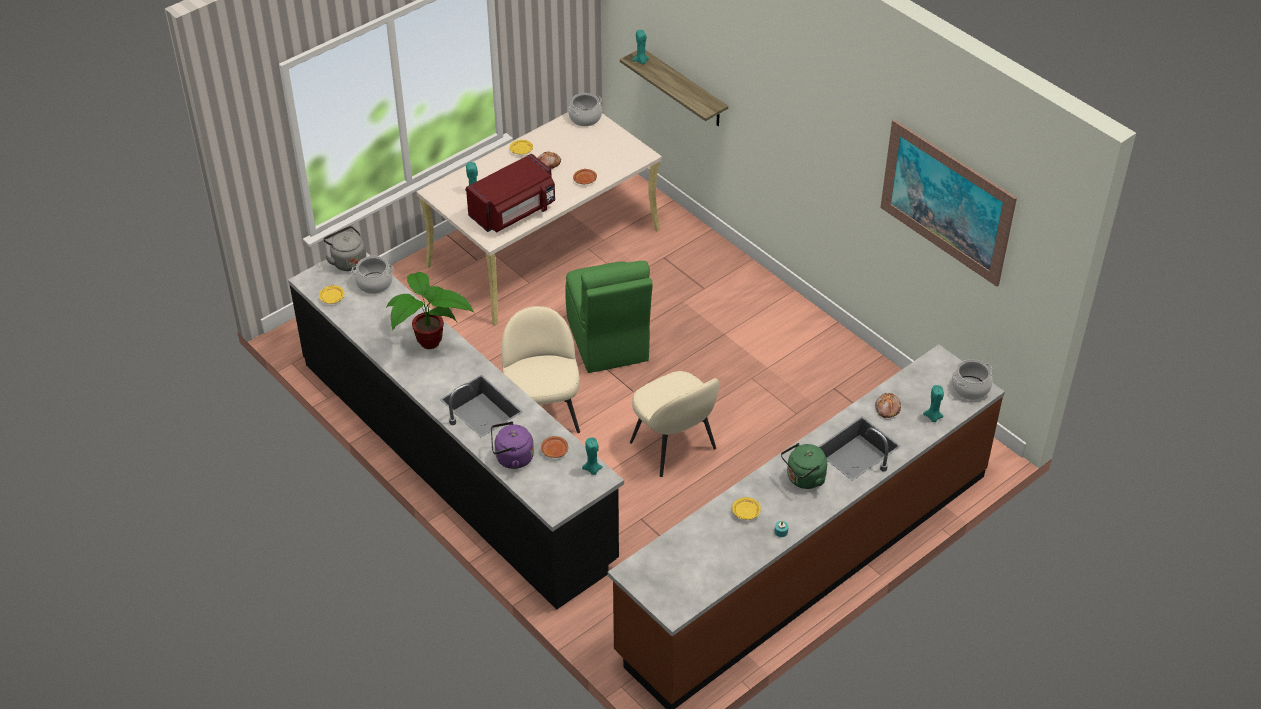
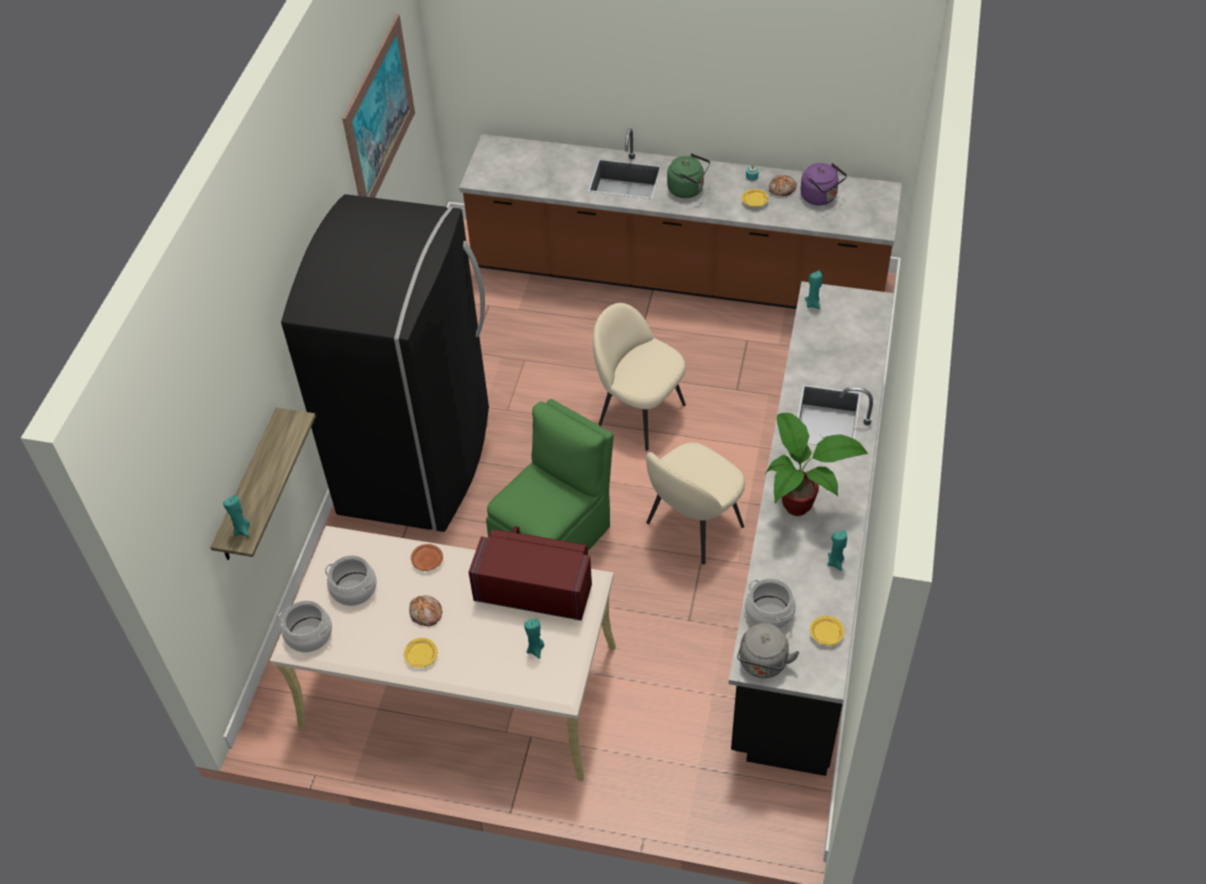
camera: 125 degrees left, 5 degrees up
purple kettle [491,421,534,469] -> purple kettle moved to [800,163,847,205]
brown plate [541,436,568,458] -> none
beige chair [630,371,719,477] -> beige chair turned 75 degrees counterclockwise [593,303,686,451]
bread [875,393,901,418] -> bread moved to [769,175,797,196]
turquoise candle [923,385,944,422] -> turquoise candle moved to [827,530,847,571]
cooking pot [952,359,992,400] -> cooking pot moved to [325,555,377,606]
none -> black fridge [281,194,489,532]

